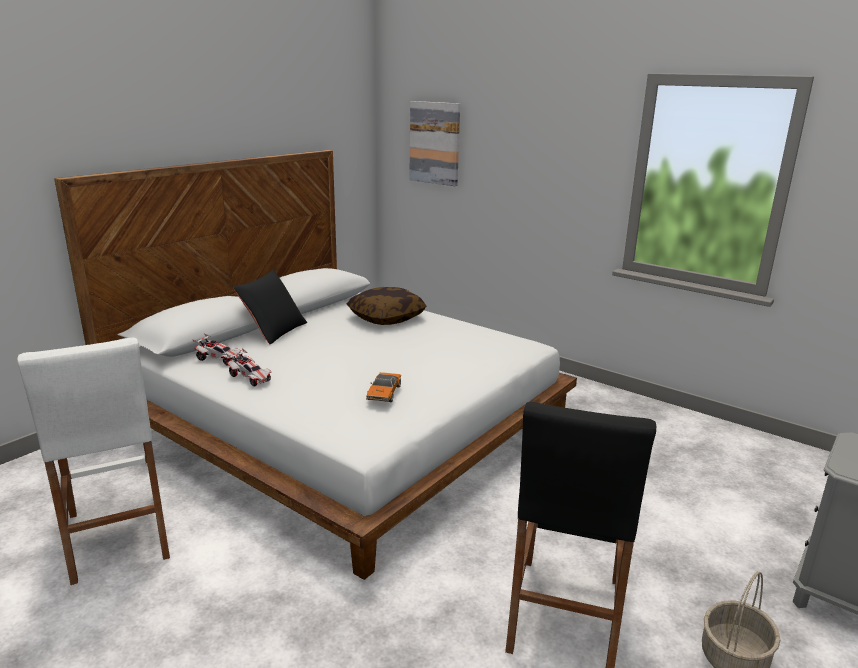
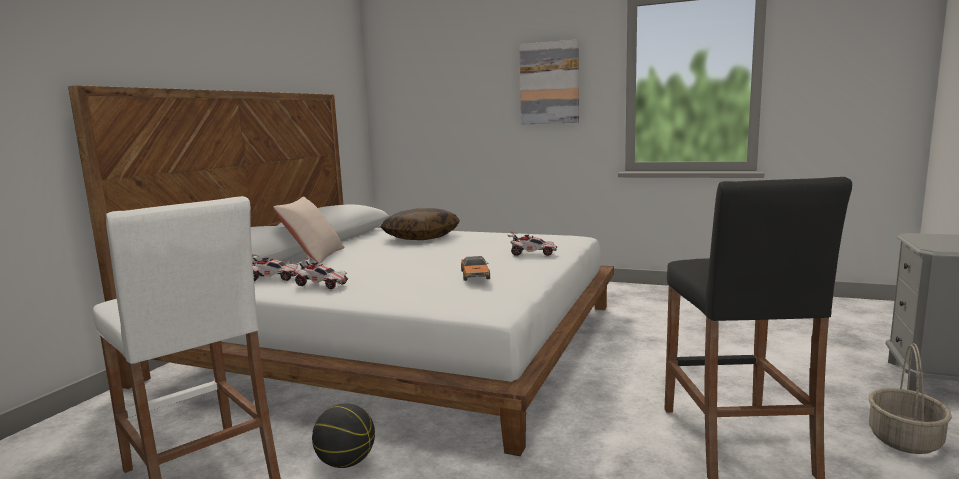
camera: 15 degrees left, 10 degrees down
black pillow [233,270,307,344] -> beige pillow [273,196,345,264]
picture [410,101,460,186] -> picture moved to [519,39,579,125]
none -> basketball [312,403,375,468]
none -> toy car [508,231,557,256]

